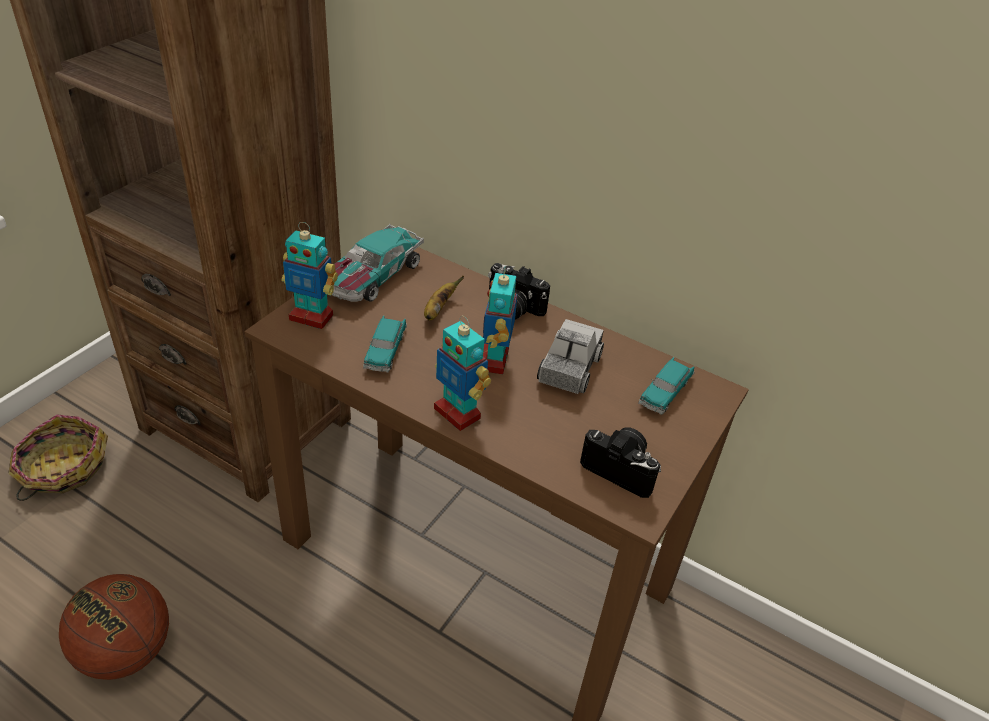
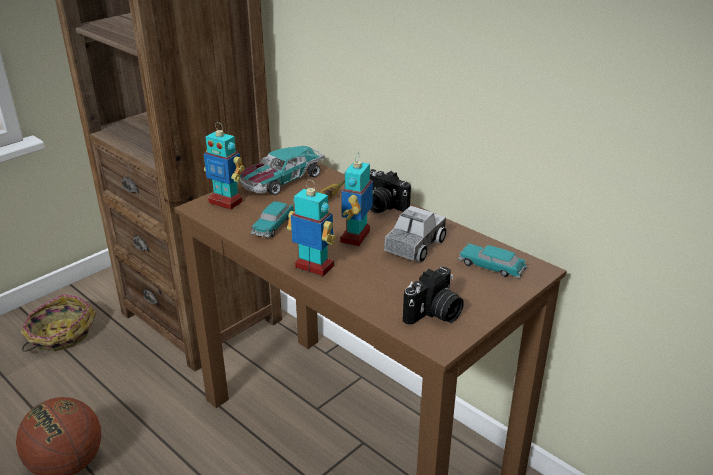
camera: 15 degrees right, 10 degrees down
toy robot [434,316,491,431] -> toy robot turned 150 degrees clockwise [287,180,336,276]
camera [580,427,661,498] -> camera turned 90 degrees clockwise [403,267,464,324]
toy car [638,357,695,415] -> toy car turned 75 degrees clockwise [458,243,528,279]

